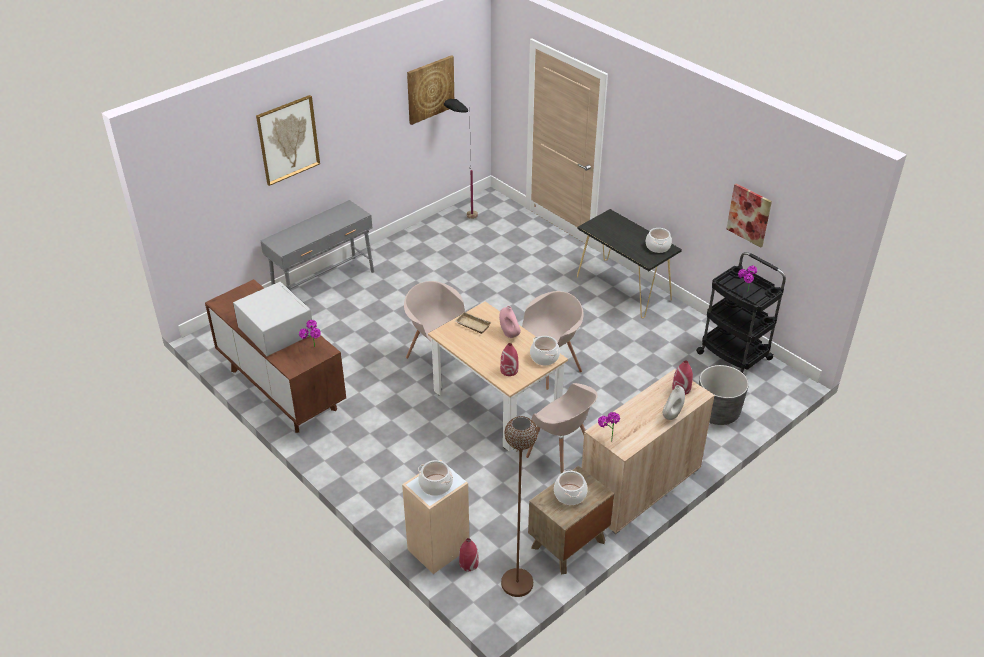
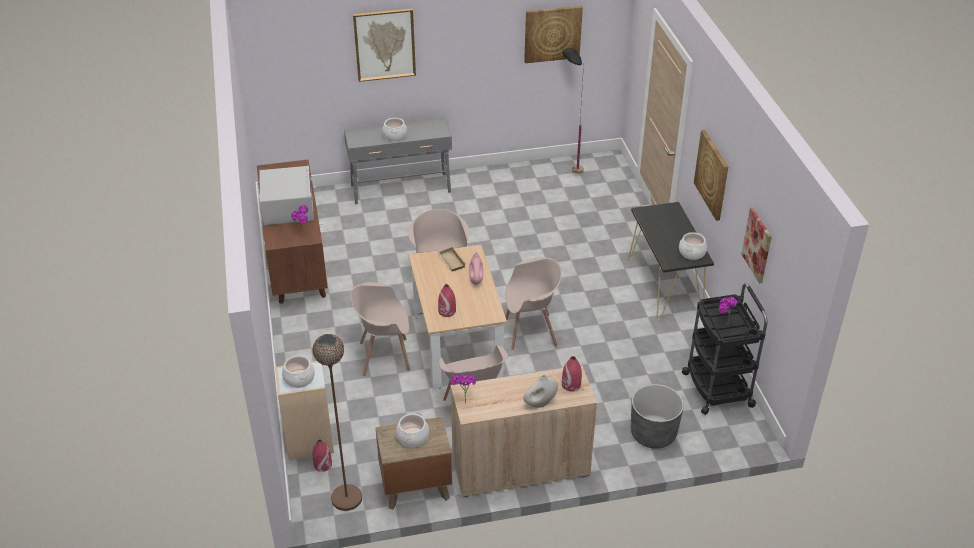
camera: 30 degrees right, 0 degrees up
cooking pot [530,336,560,366] -> cooking pot moved to [382,118,407,141]
none -> beige chair [350,282,410,376]
none -> picture [694,130,728,221]

